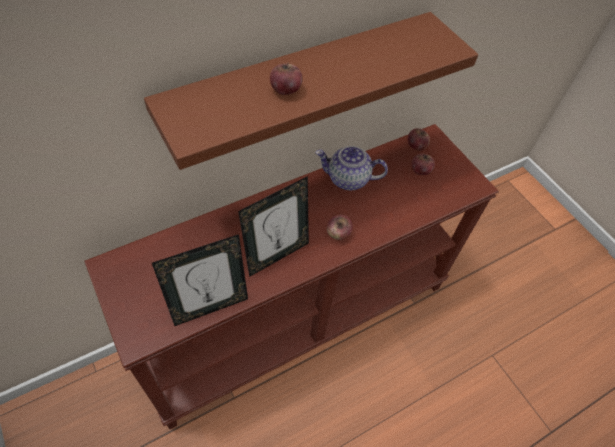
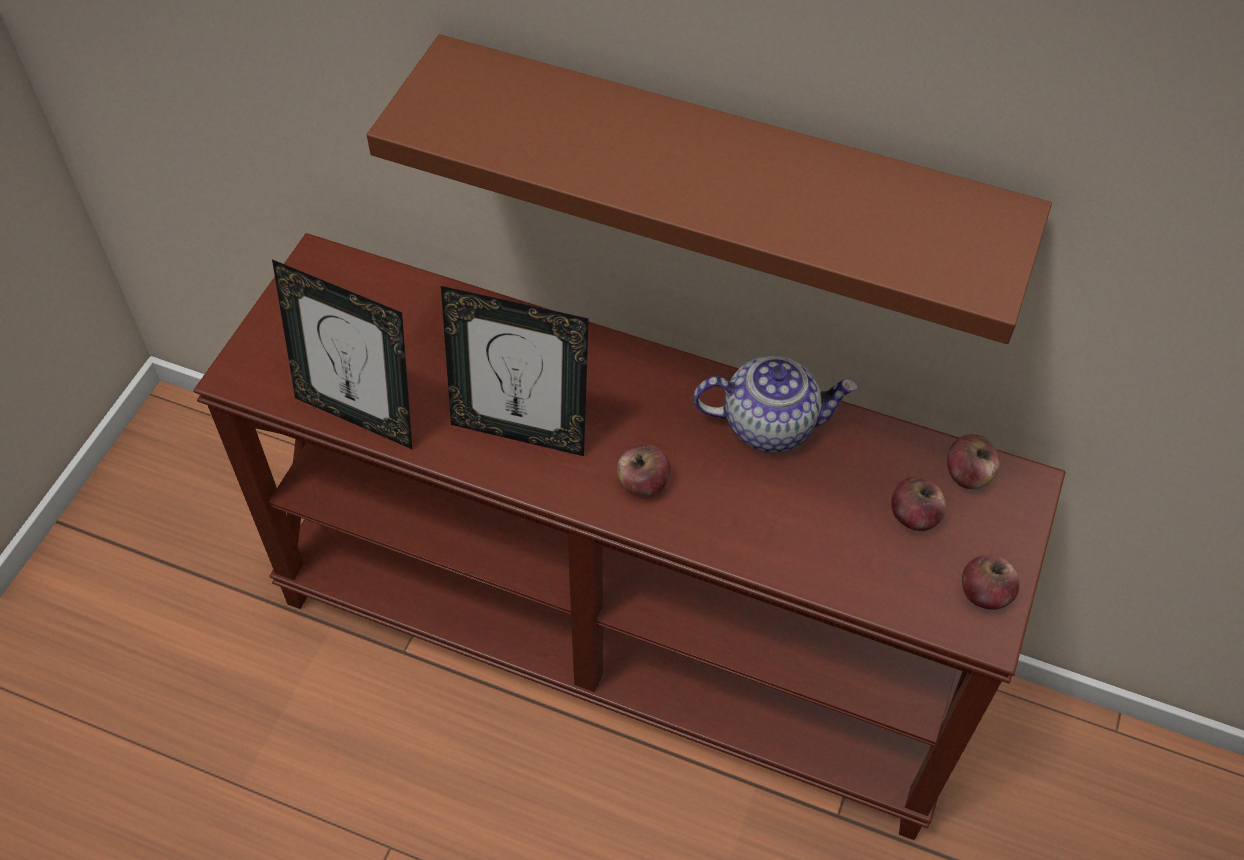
camera: 55 degrees right, 0 degrees up
apple [270,63,303,95] -> apple moved to [962,555,1020,610]
teapot [315,146,388,190] -> teapot turned 120 degrees clockwise [693,356,858,452]

